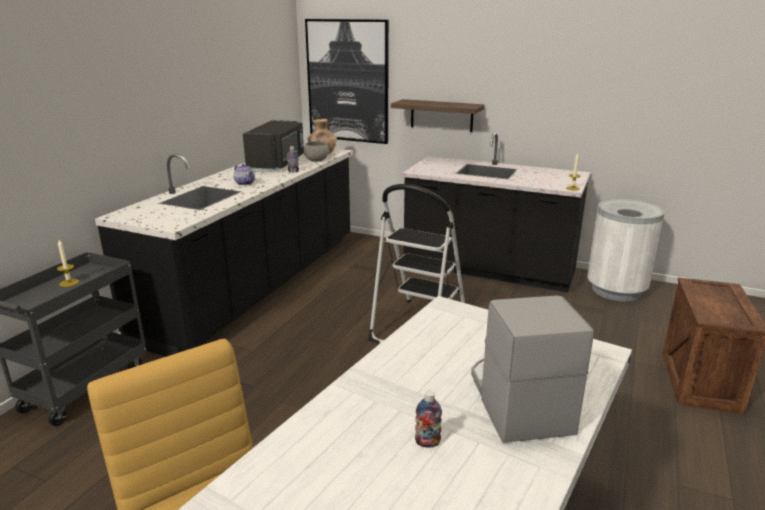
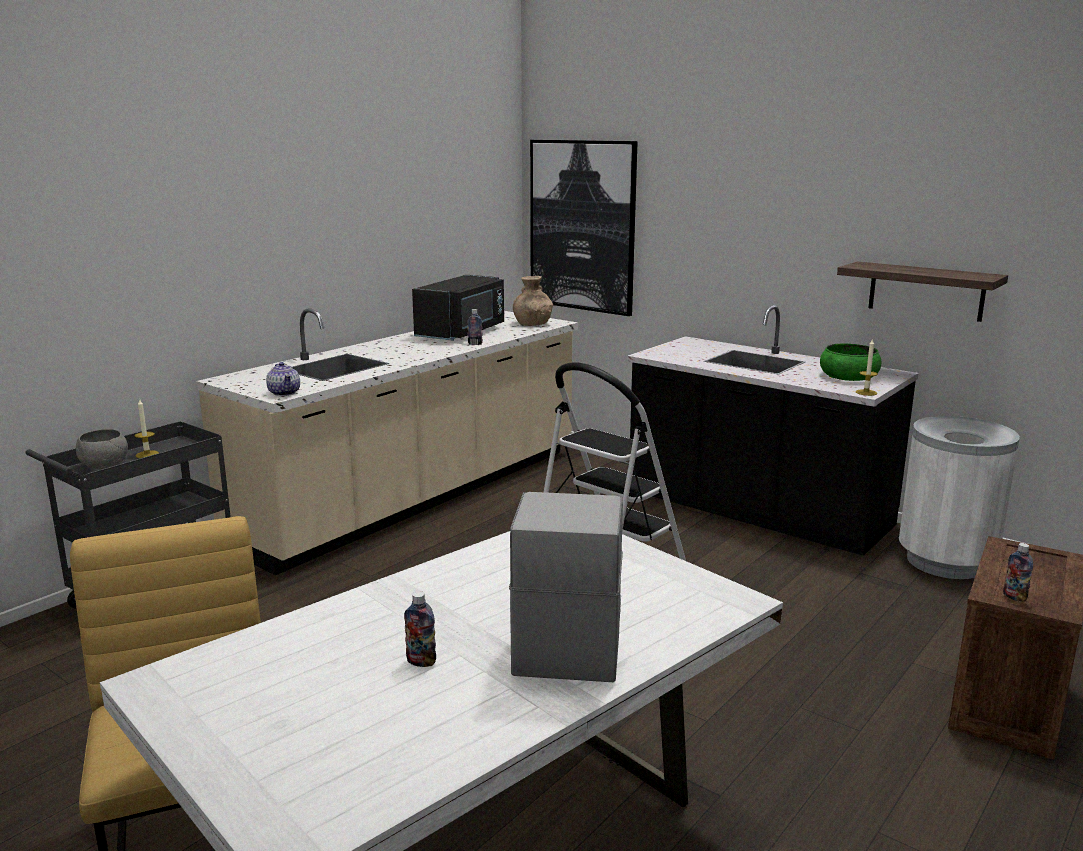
camera: 15 degrees right, 5 degrees down
black counter [95,149,353,357] -> beige counter [196,308,578,575]
teapot [233,164,255,185] -> teapot moved to [266,362,300,396]
grey bowl [304,141,329,162] -> grey bowl moved to [76,429,128,469]
shelf [391,99,484,132] -> shelf moved to [837,261,1008,322]
none -> green bowl [820,343,881,381]
none -> bottle [1003,543,1033,602]

